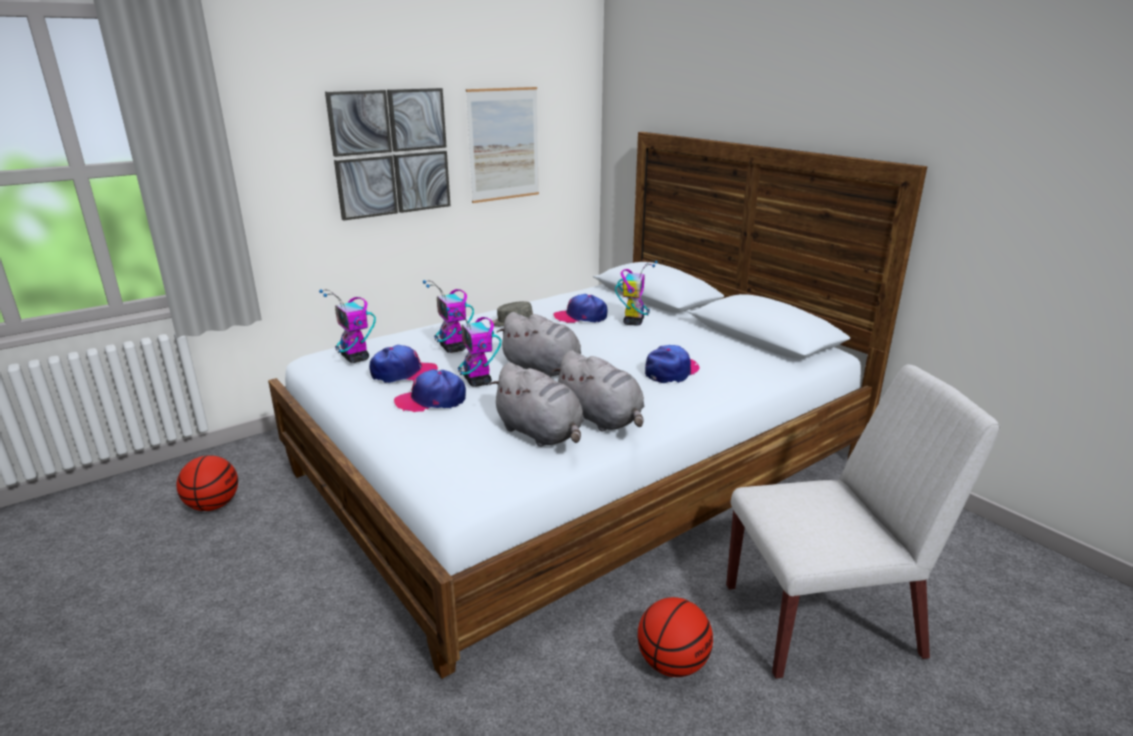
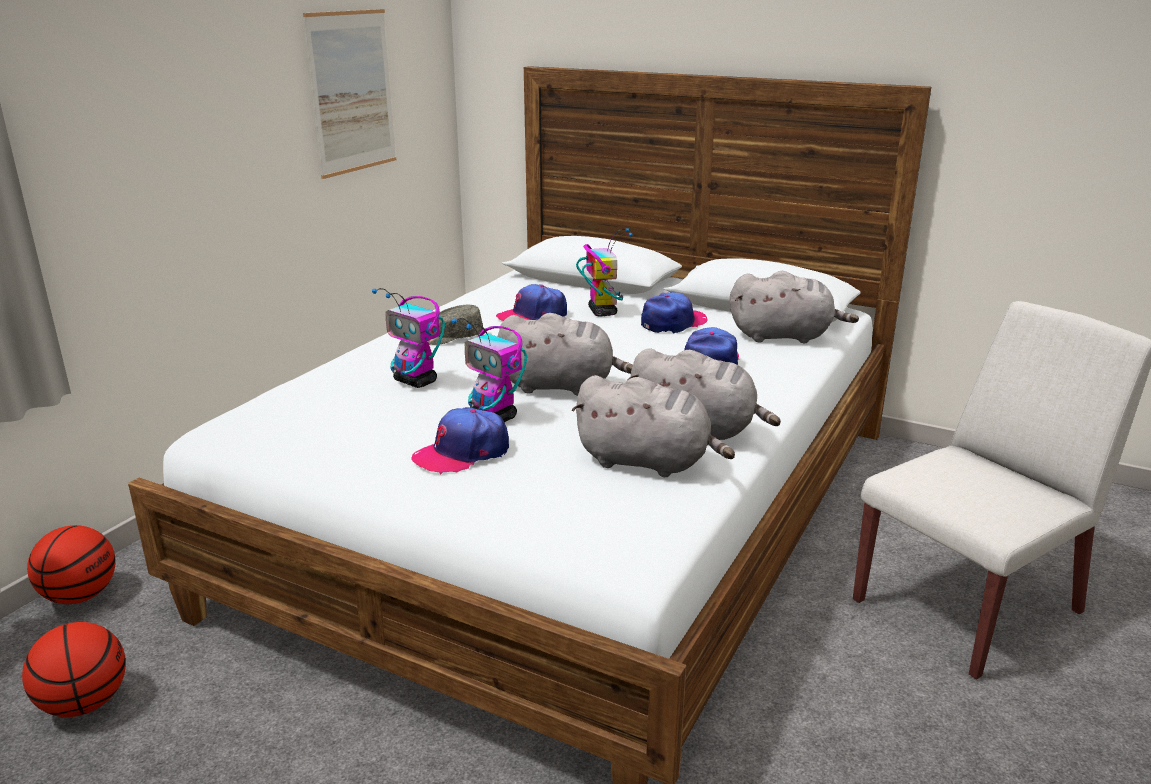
camera: 25 degrees left, 0 degrees up
toy robot [319,289,376,363] -> none
picture [325,88,451,220] -> none
cap [369,345,438,383] -> cap moved to [641,292,708,333]
basketball [638,597,713,677] -> basketball moved to [27,525,116,604]
none -> grey plush toy [730,271,859,343]

